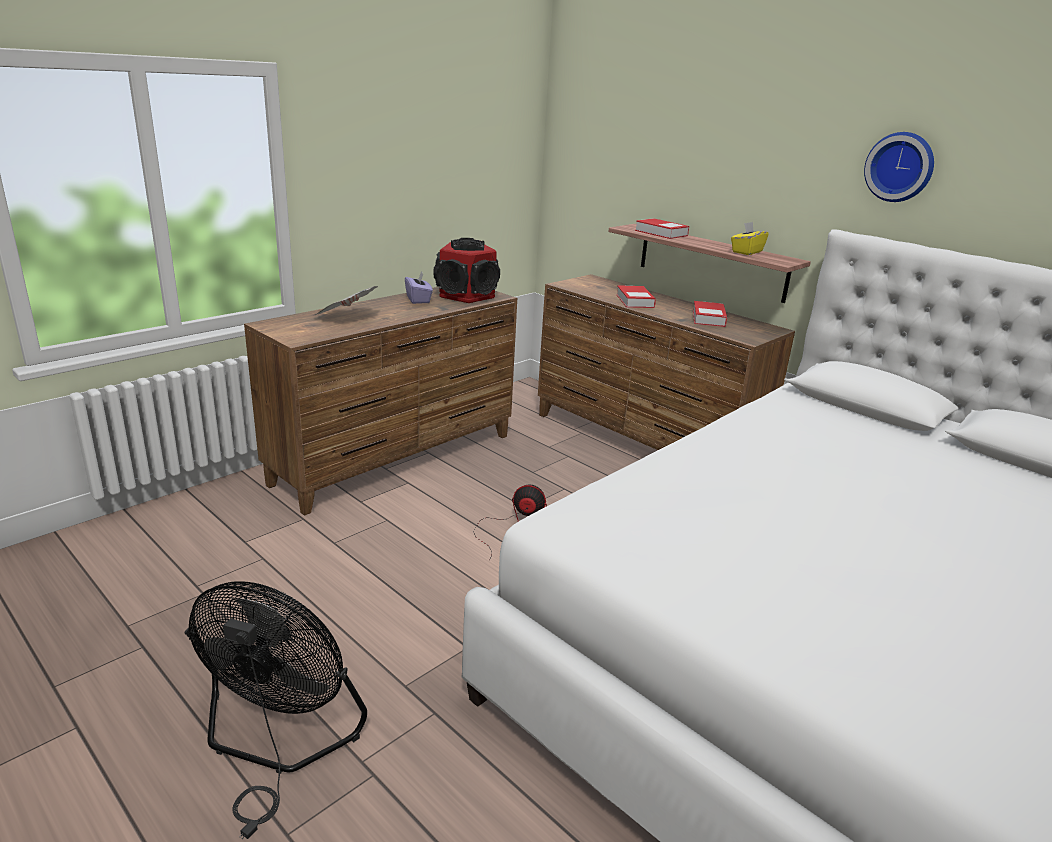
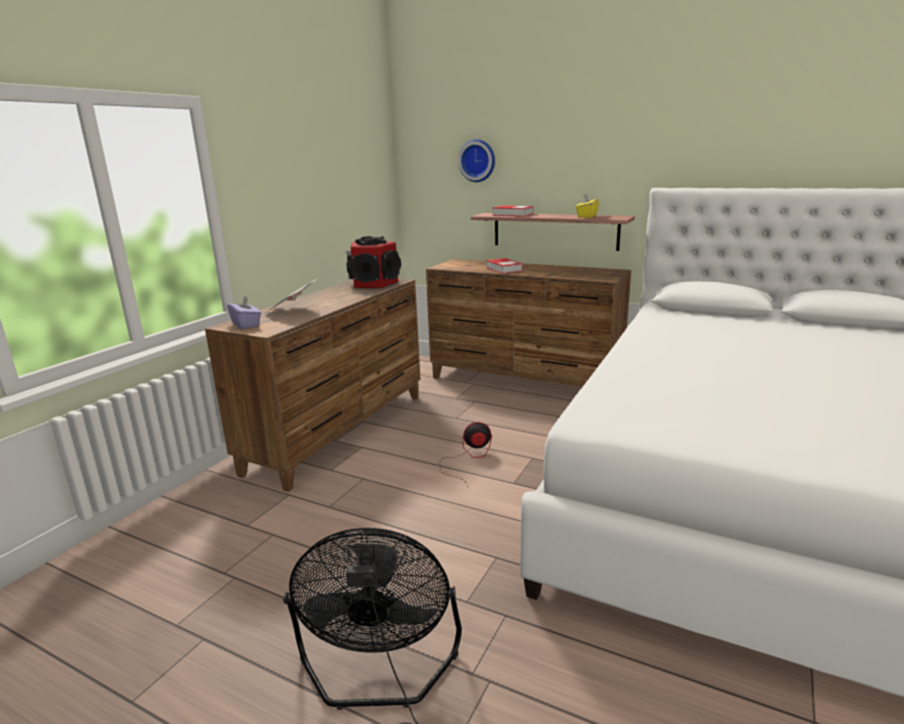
camera: 15 degrees left, 5 degrees down
purple tissue box [405,272,433,304] -> purple tissue box moved to [227,295,261,329]
book [693,301,727,327] -> none
wall clock [864,132,934,202] -> wall clock moved to [458,139,495,182]

